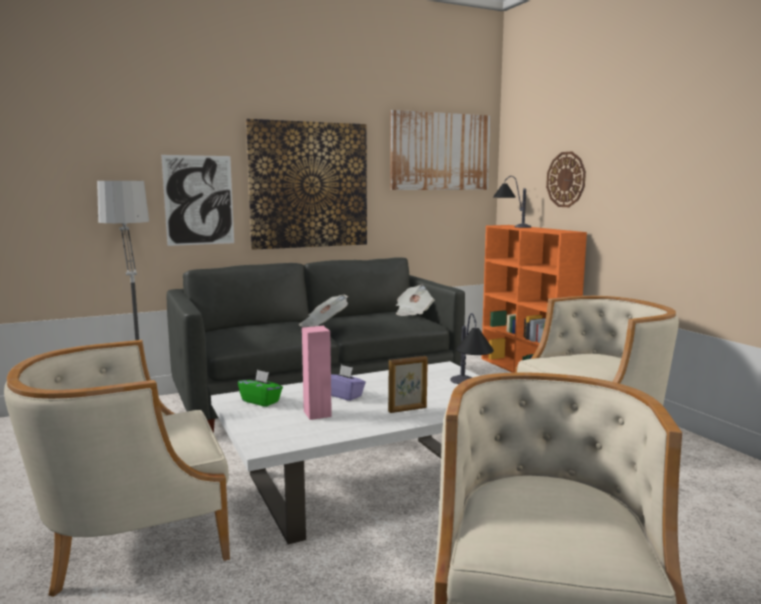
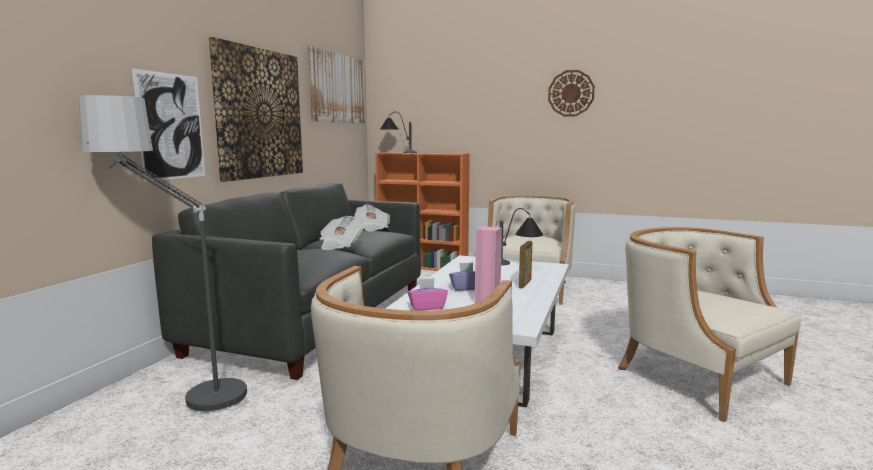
camera: 45 degrees left, 0 degrees up
green tissue box [238,370,283,407] -> pink tissue box [407,278,448,311]
wall clock [546,152,586,207] -> wall clock moved to [548,70,595,116]

